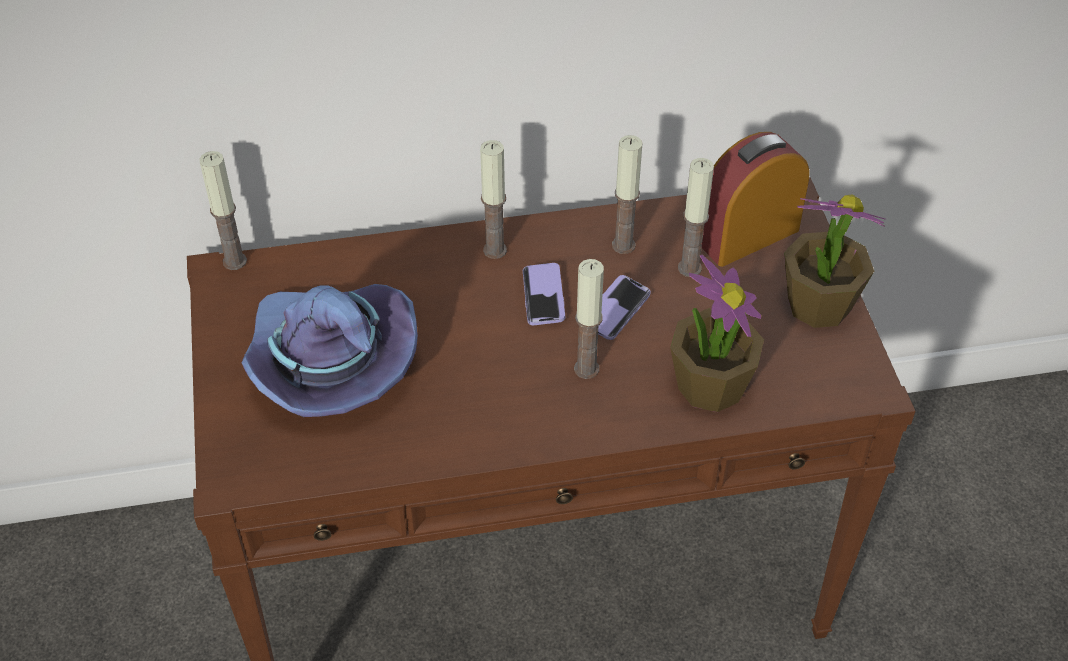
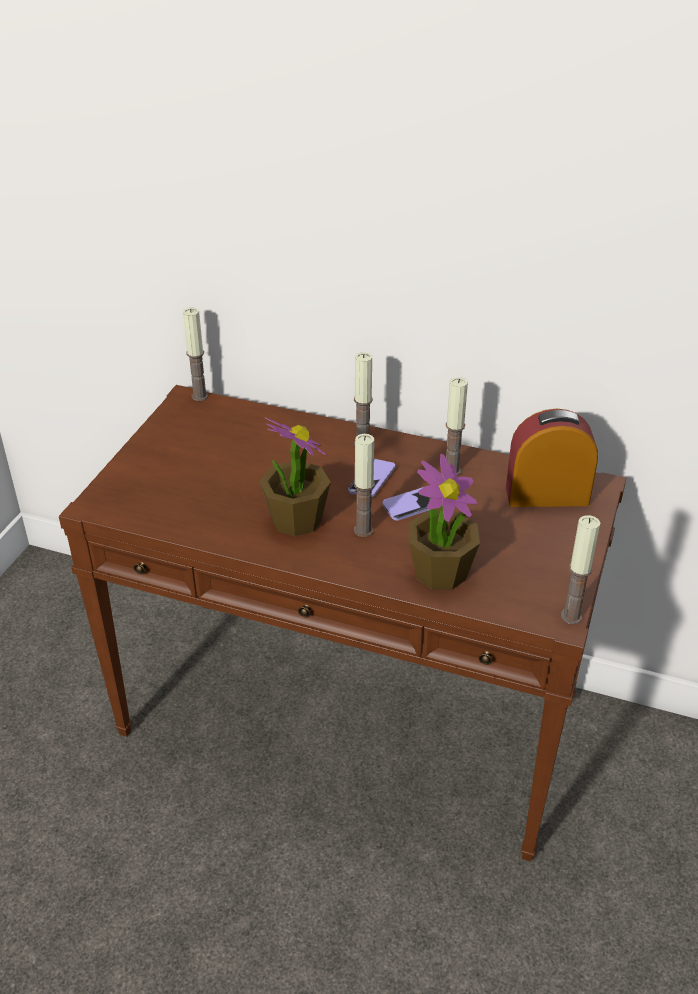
camera: 30 degrees right, 10 degrees down
purple hat [242,284,418,417] -> none
candle [678,158,714,277] -> candle moved to [561,515,600,624]
potted plant [784,195,886,328] -> potted plant moved to [260,417,331,537]

